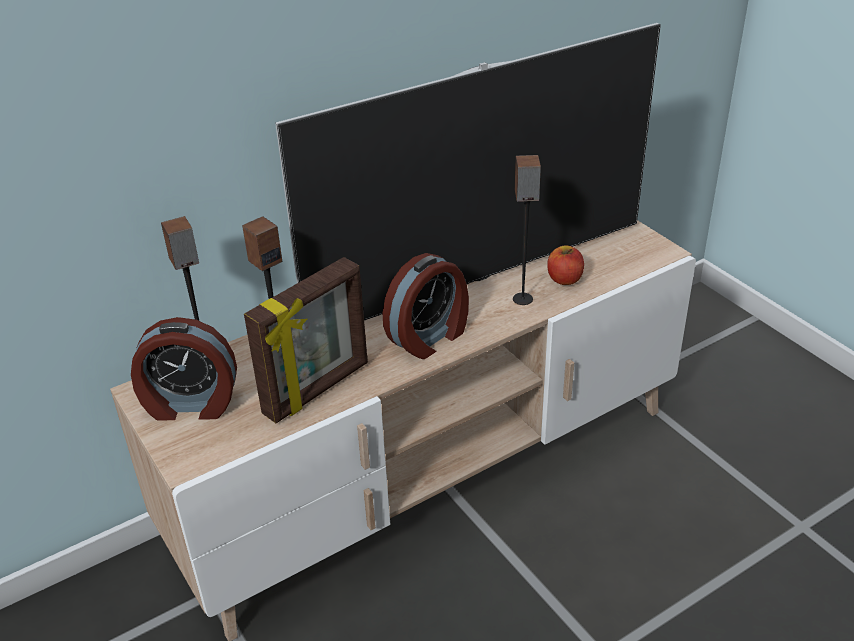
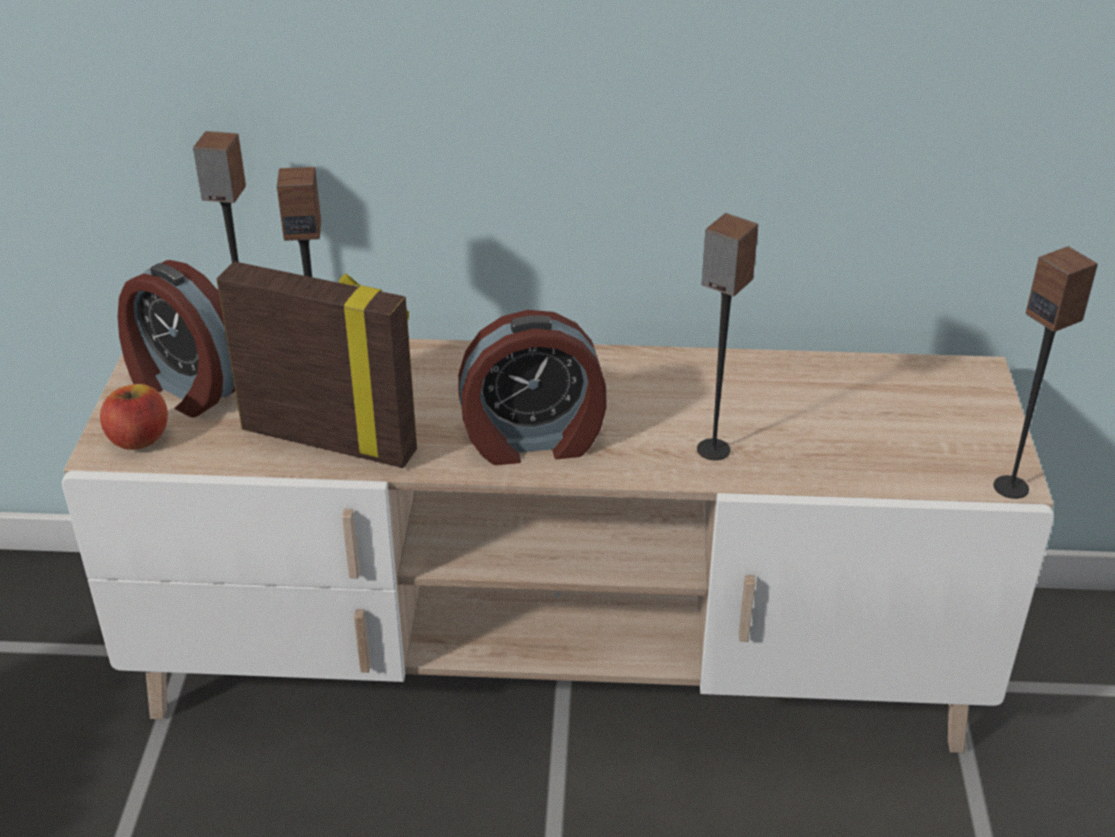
camera: 35 degrees right, 0 degrees up
picture frame [244,257,368,423] -> picture frame turned 150 degrees counterclockwise [217,262,417,468]
television [275,23,661,320] -> none
apple [547,245,584,285] -> apple moved to [100,384,168,450]
none -> speaker [994,246,1098,499]

